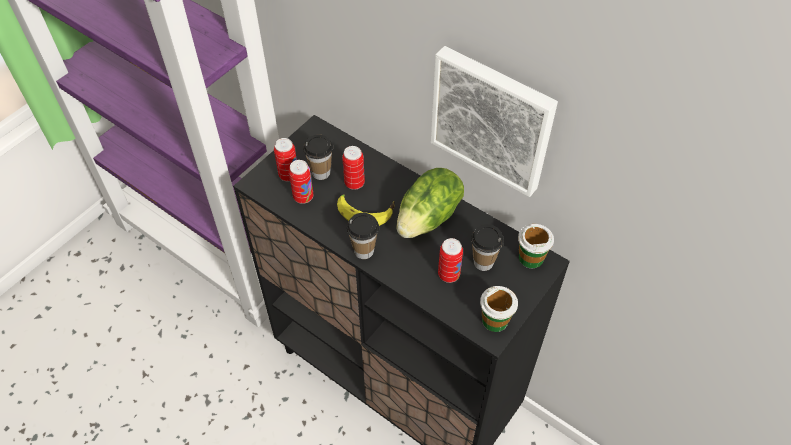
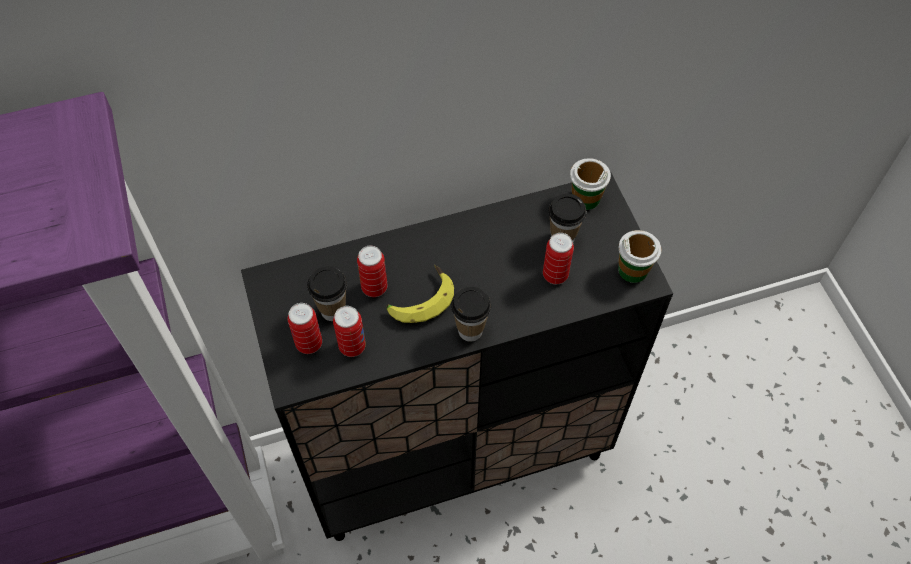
camera: 55 degrees left, 5 degrees up
lettuce [396,168,464,238] -> none
picture [431,46,558,197] -> none

